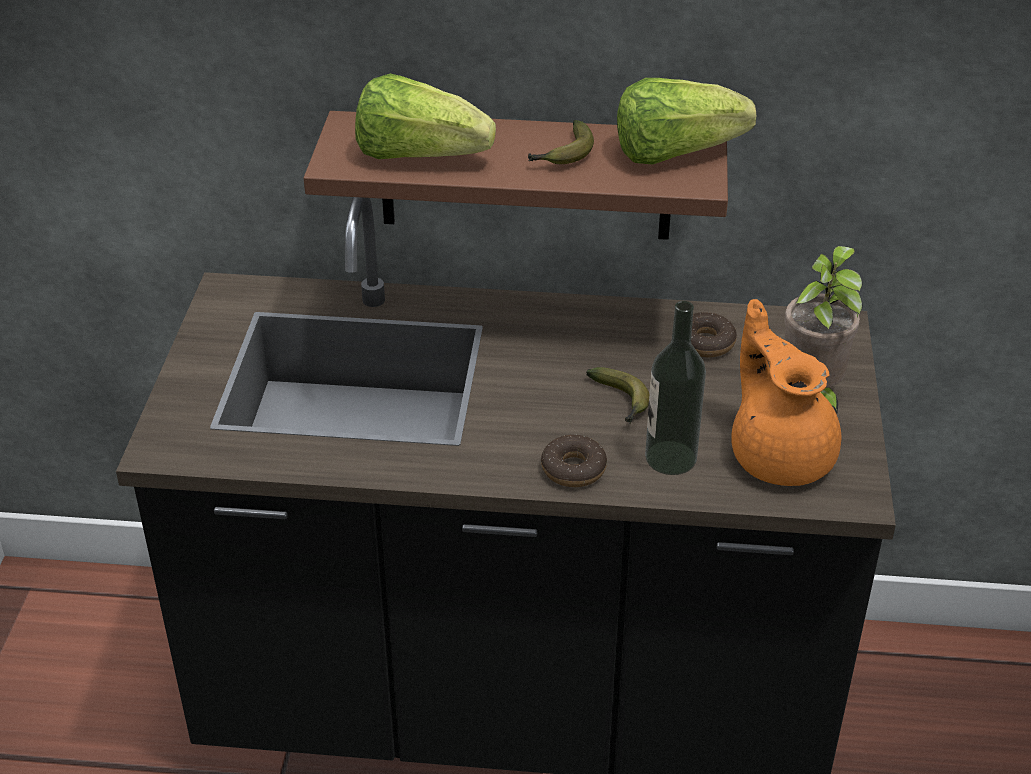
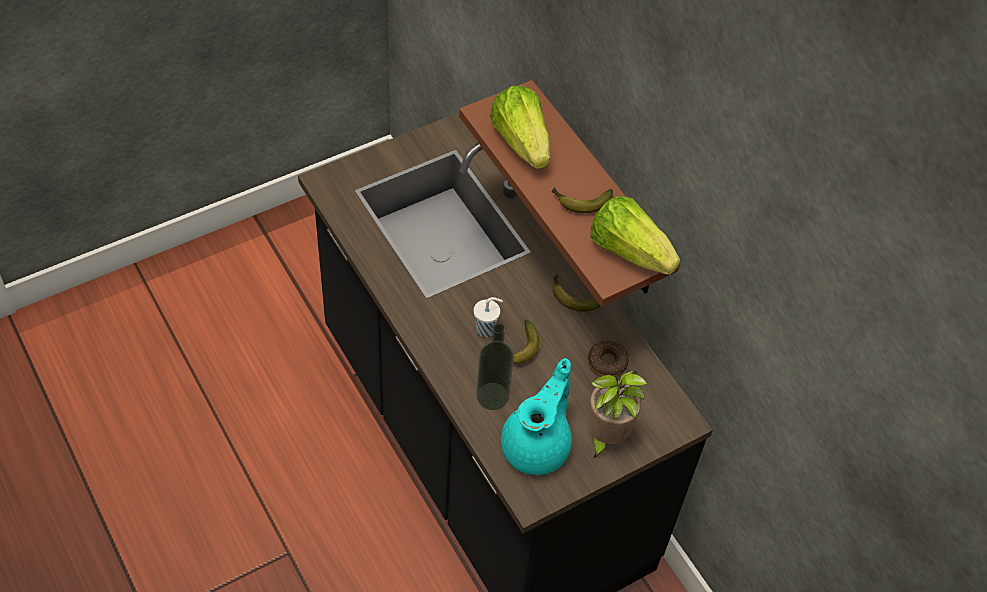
camera: 50 degrees right, 15 degrees up
donut [541,435,607,487] -> none
orange teapot [731,299,841,486] -> turquoise teapot [501,358,572,475]
none -> white cup [474,297,503,337]
none -> banana [553,275,601,312]

